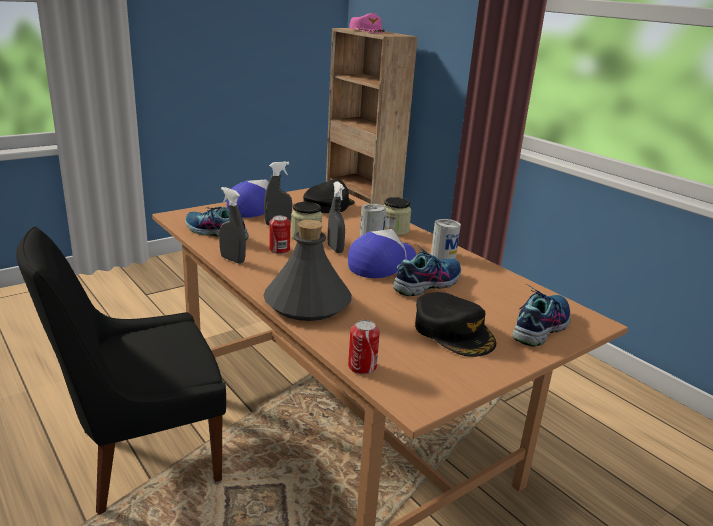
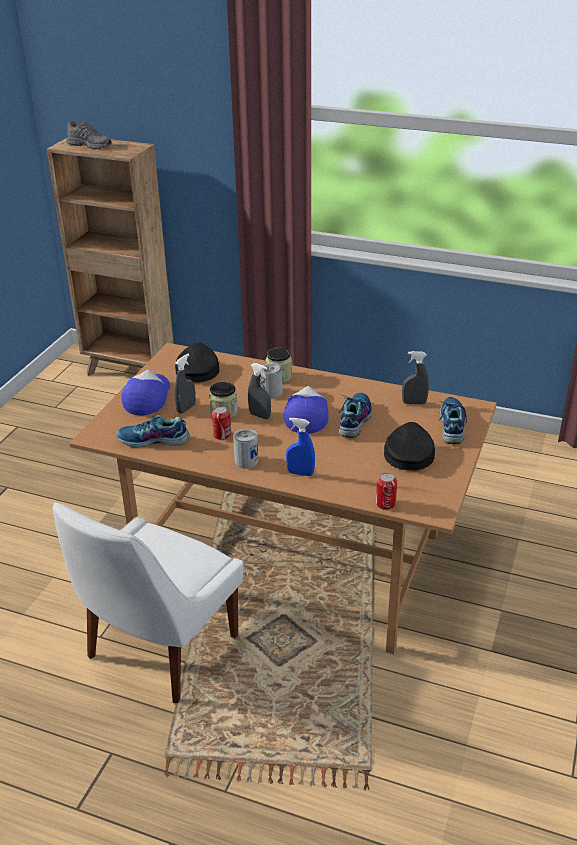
camera: 30 degrees left, 10 degrees up
black chair [16,227,226,515] -> white chair [53,502,243,703]
grey spray bottle [219,187,246,264] -> grey spray bottle moved to [402,351,429,405]
grey bottle [263,220,352,321] -> blue spray bottle [286,418,315,476]
pink cap [349,13,385,33] -> grey shoe [66,120,112,149]
black cap [415,292,496,357] -> black cap turned 105 degrees counterclockwise [384,422,435,471]
can [431,219,461,260] -> can moved to [233,429,258,469]

